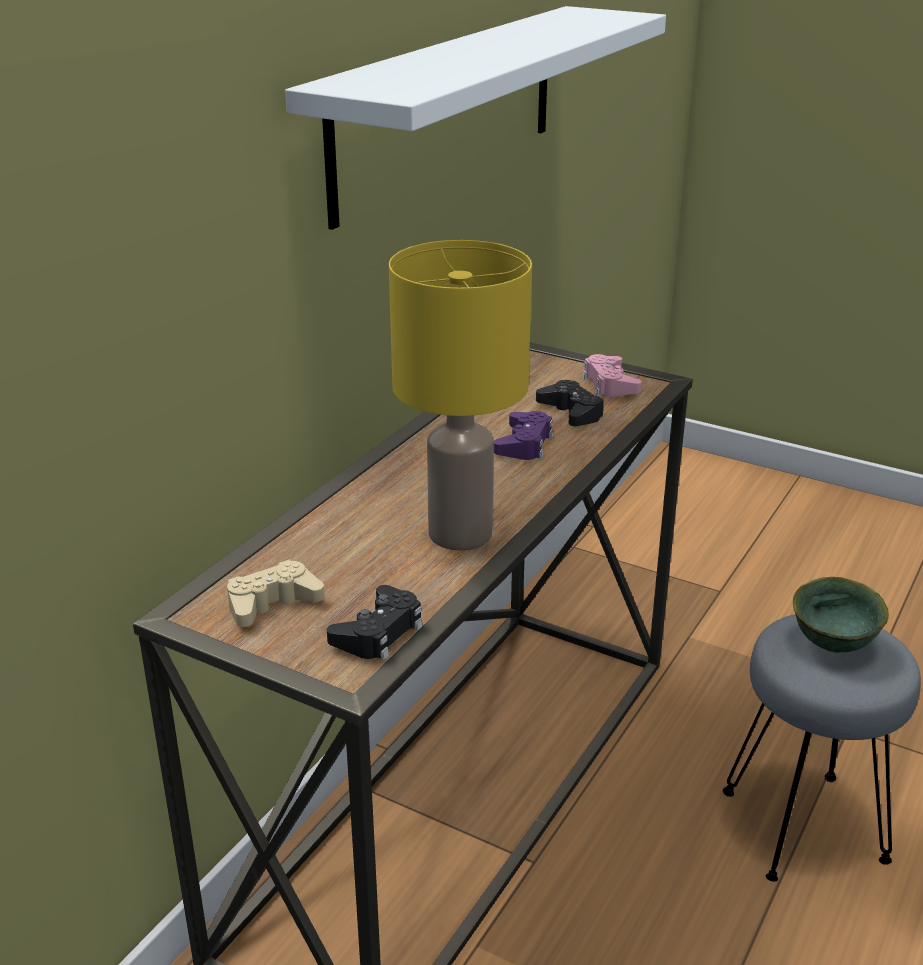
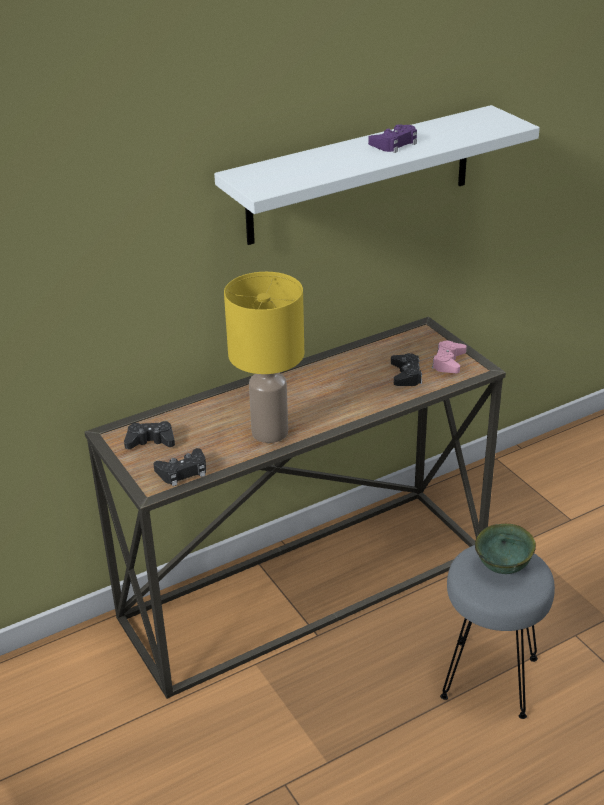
camera: 30 degrees right, 5 degrees up
beige game controller [227,560,325,627] -> black game controller [124,421,175,449]
purple game controller [494,411,553,460] -> purple game controller moved to [368,124,417,153]

